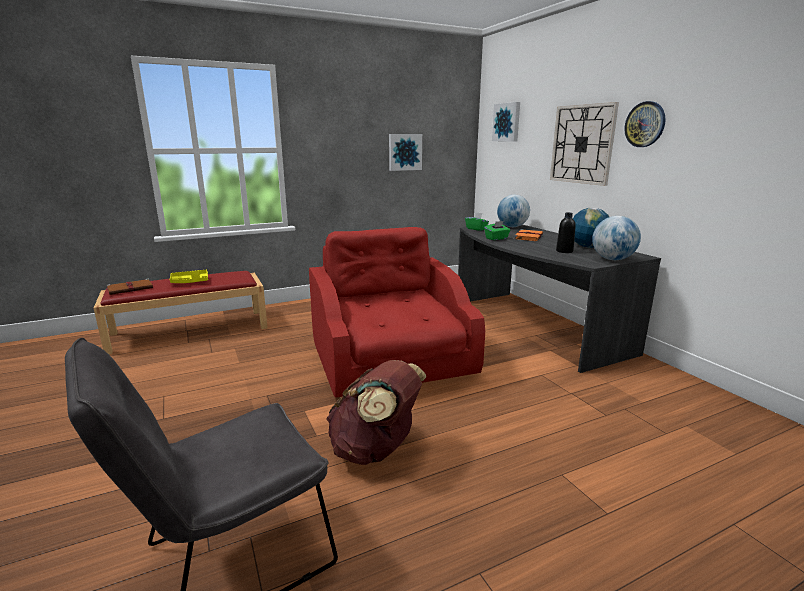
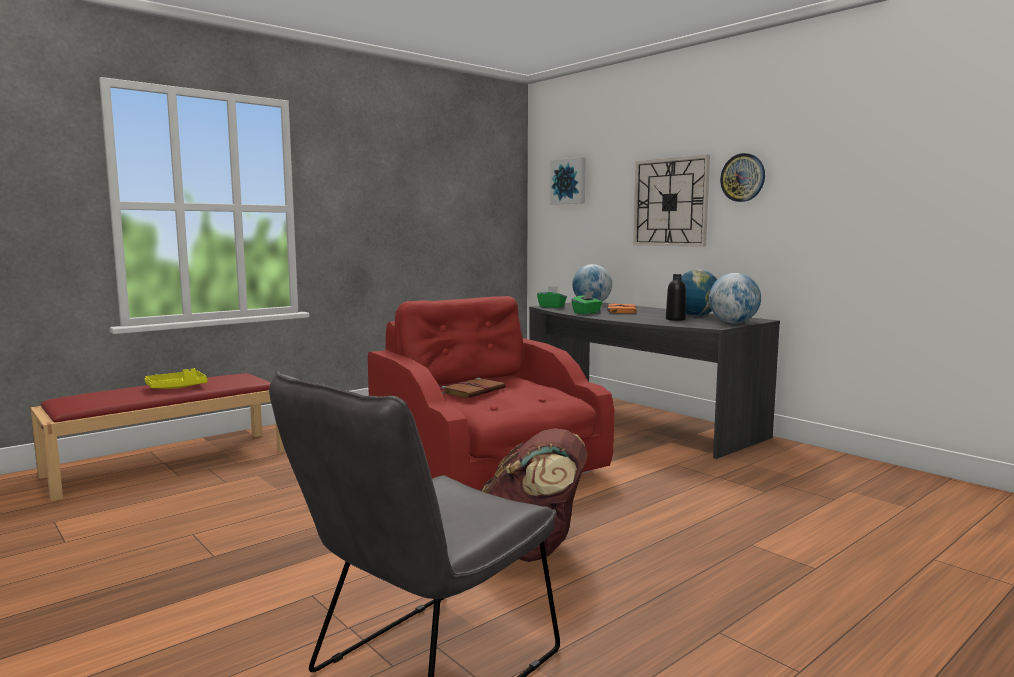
camera: 15 degrees left, 10 degrees down
brown book [107,279,153,295] -> brown book moved to [441,378,506,398]
picture [389,134,422,171] -> none

